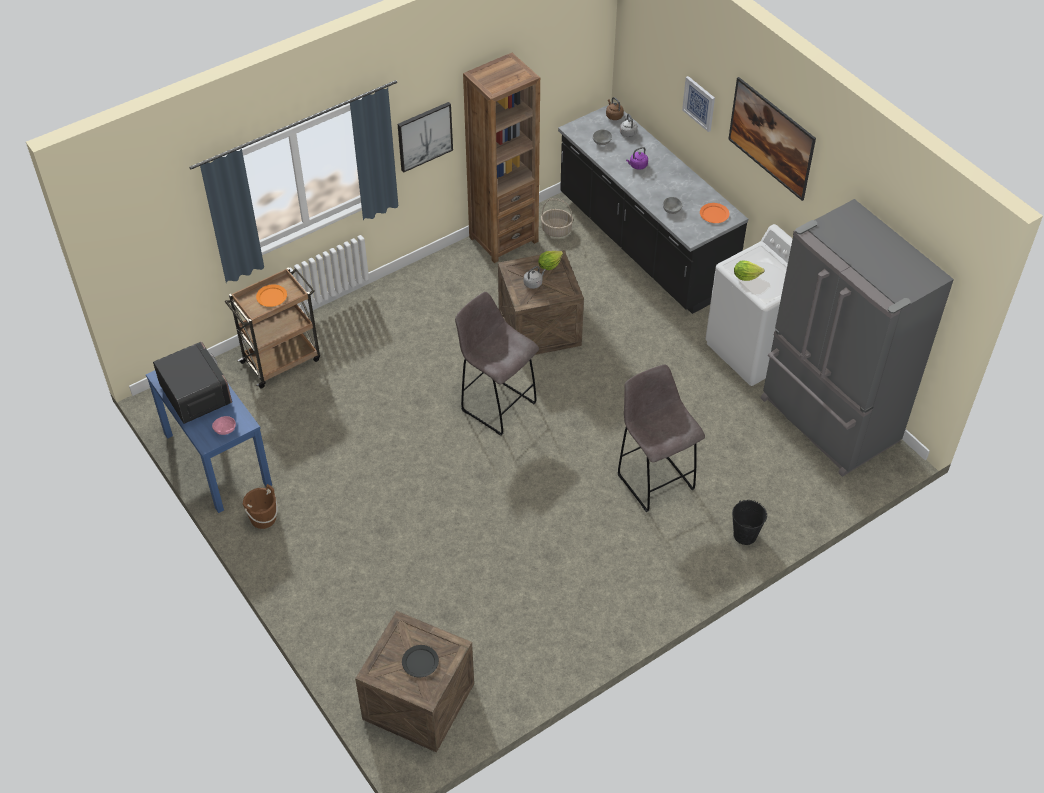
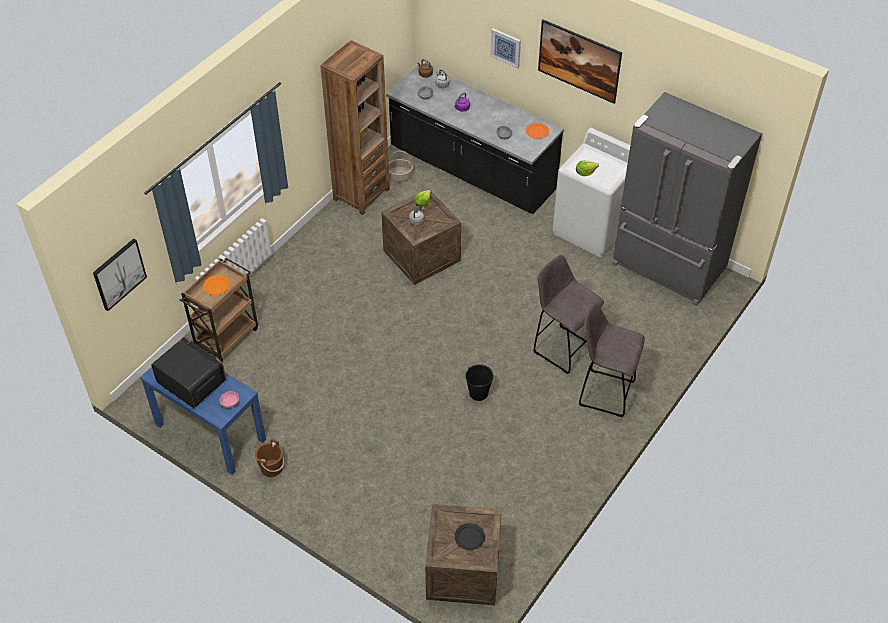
camera: 20 degrees left, 0 degrees up
picture [398,102,453,172] -> picture moved to [93,238,147,311]
grey stool [455,292,539,436] -> grey stool moved to [579,302,645,417]
black bucket [732,500,767,545] -> black bucket moved to [466,364,493,401]

